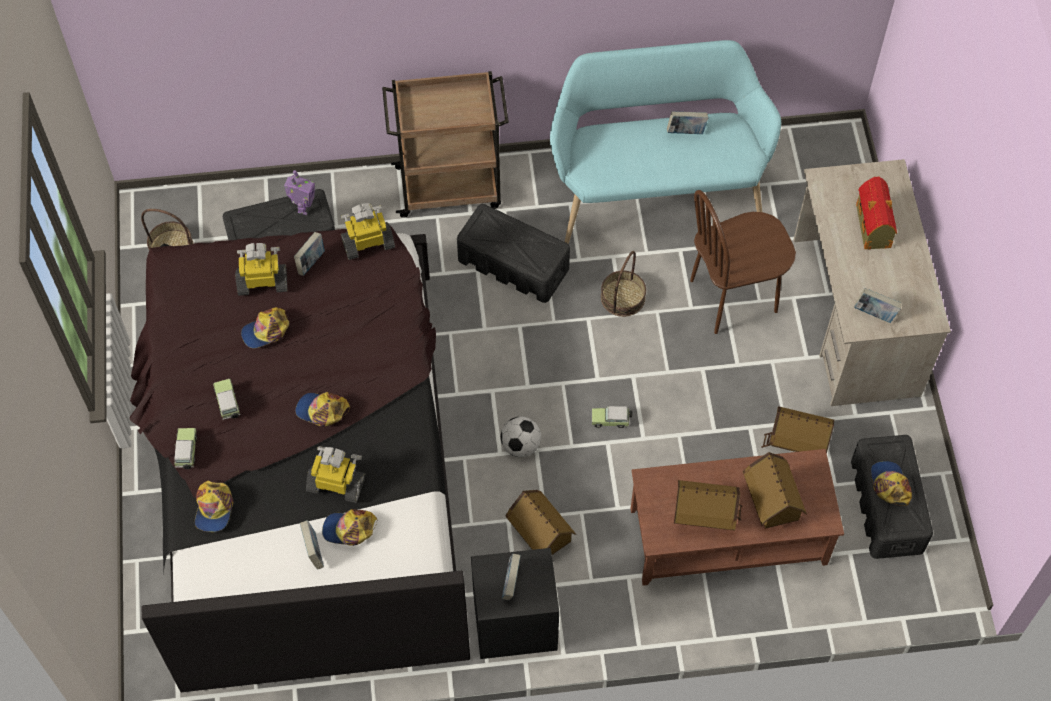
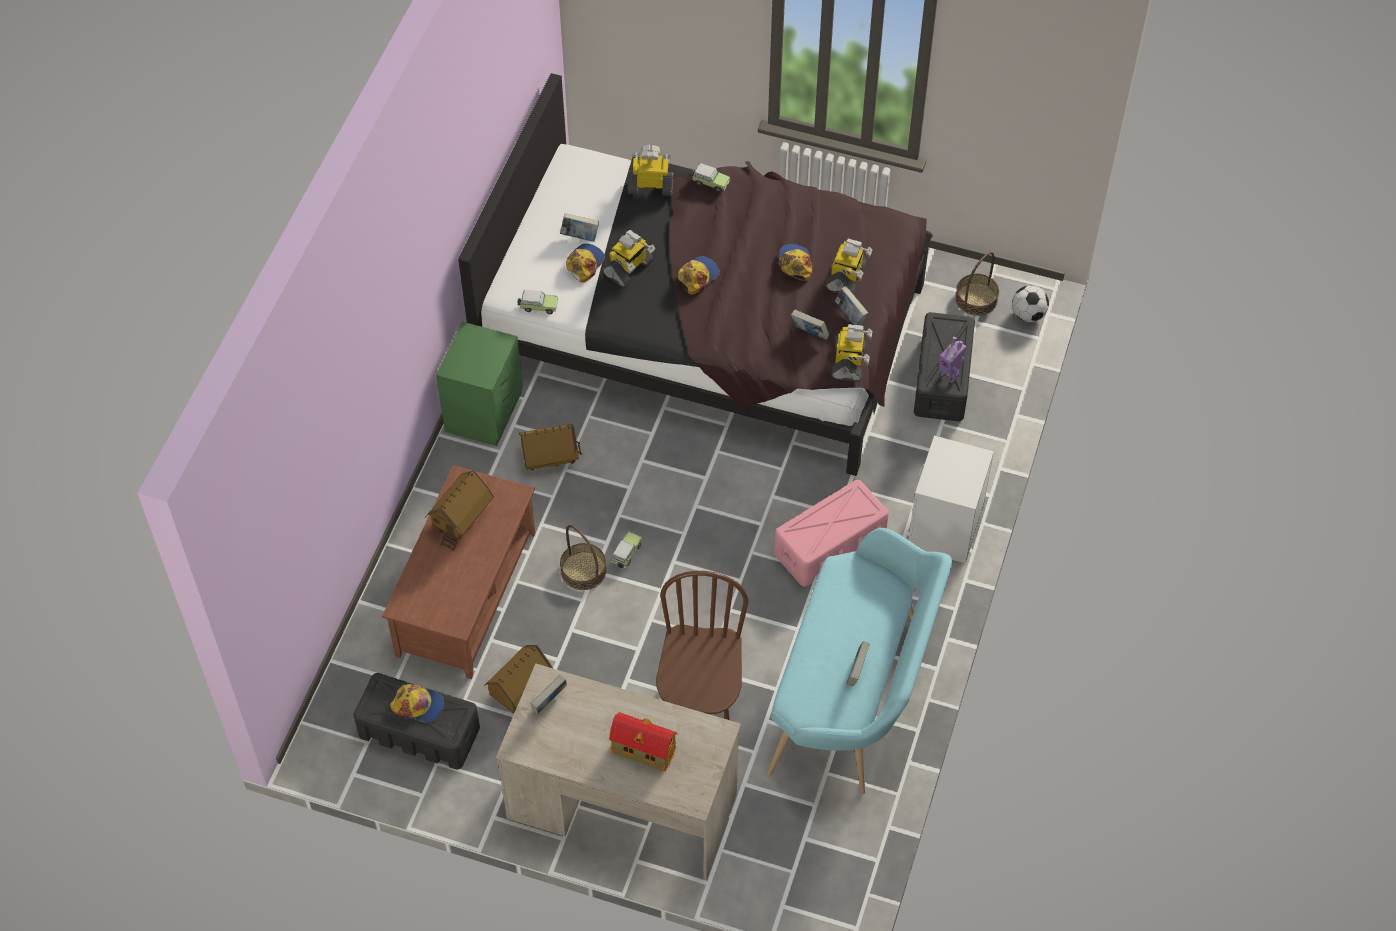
camera: 115 degrees right, 5 degrees down
cap [195,480,234,532] -> toy robot [628,145,674,196]
toy car [213,379,241,420] -> toy car moved to [518,290,558,314]
brown cart [382,71,509,218] -> white nightstand [908,436,994,564]
black storage box [457,204,570,303] -> pink storage box [774,480,889,587]
black nightstand [471,548,559,659] -> green nightstand [436,322,523,446]
football [501,417,541,457] -> football moved to [1012,285,1049,322]
book [502,554,521,600] -> book moved to [791,310,829,340]
basket [601,251,646,317] -> basket moved to [560,525,607,590]
toy house [743,452,807,529] -> none

